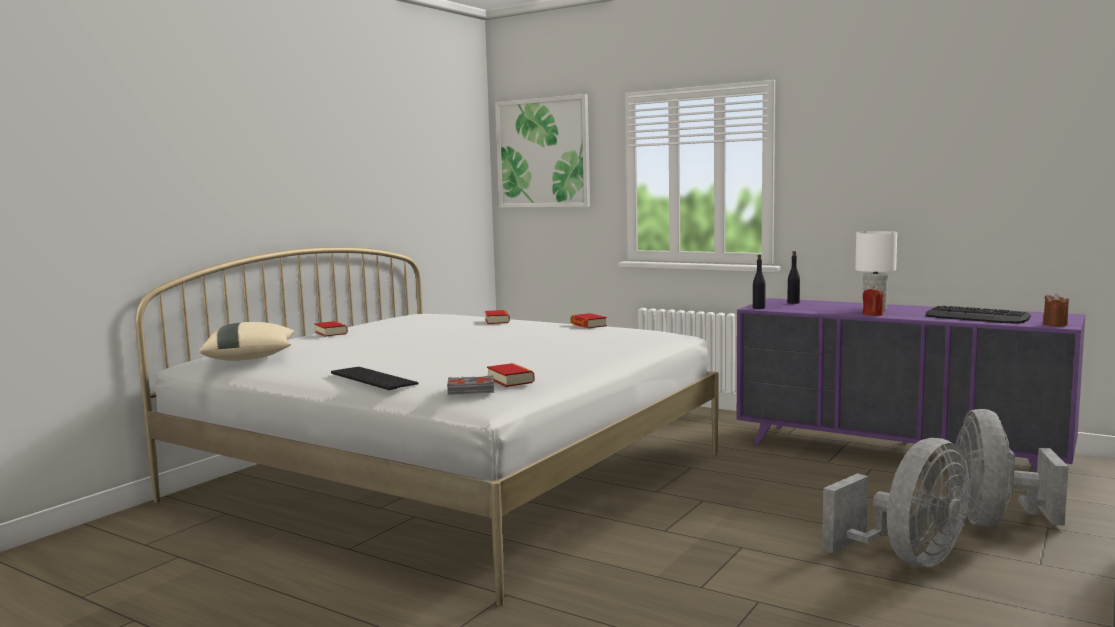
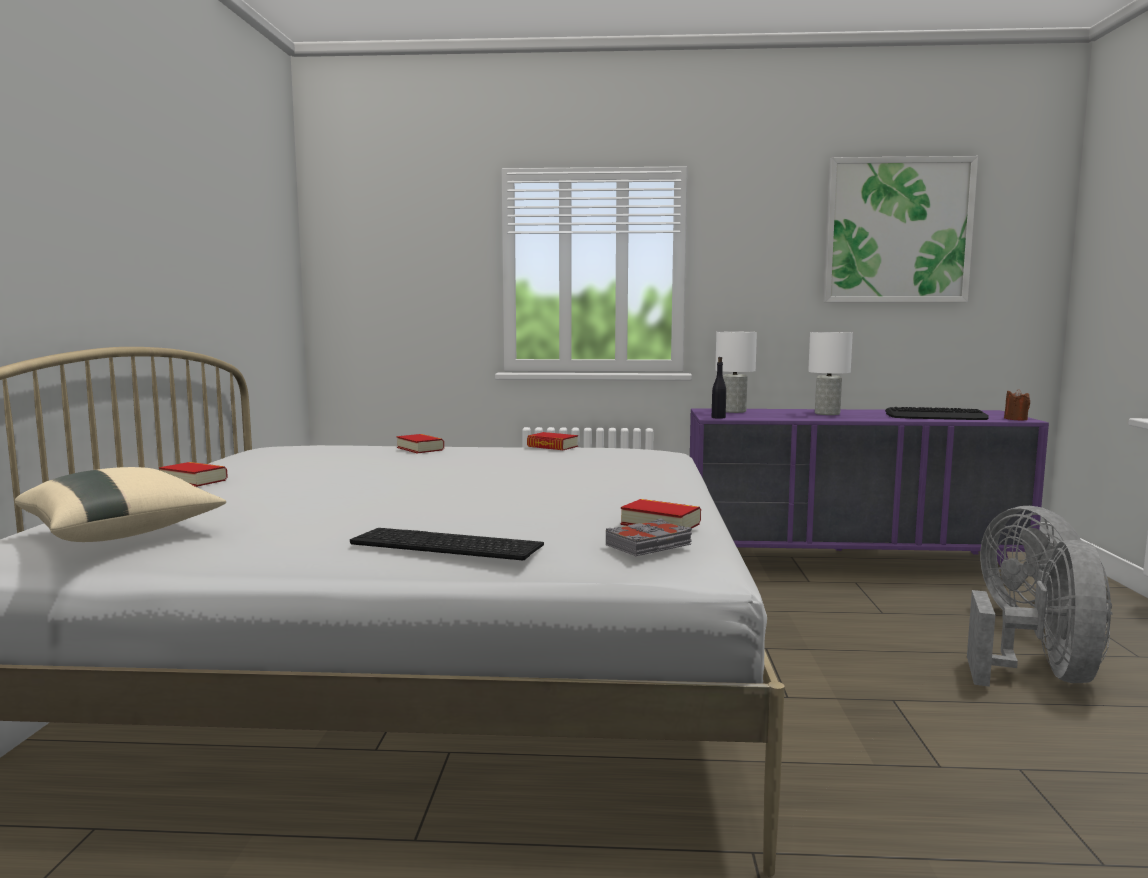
camera: 30 degrees left, 0 degrees up
picture [495,94,590,208] -> picture moved to [824,156,978,302]
black bottle [787,251,800,304] -> white table lamp [715,332,757,413]
red candle [863,286,884,316] -> none

